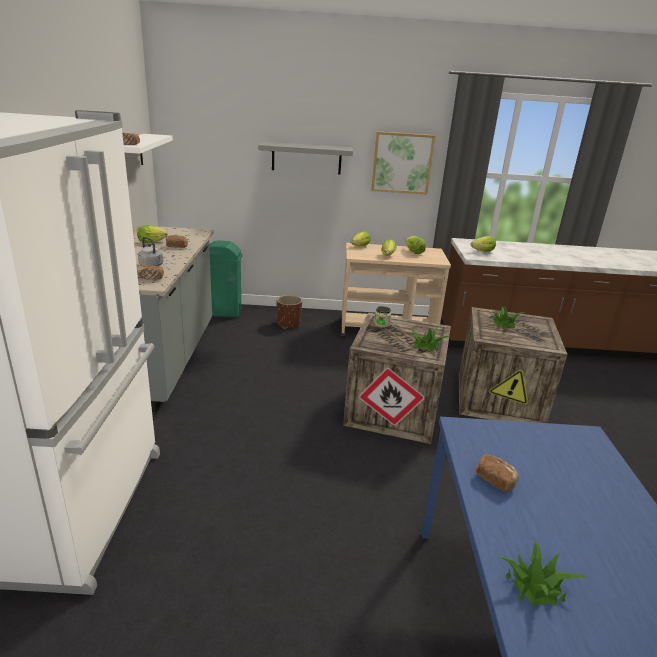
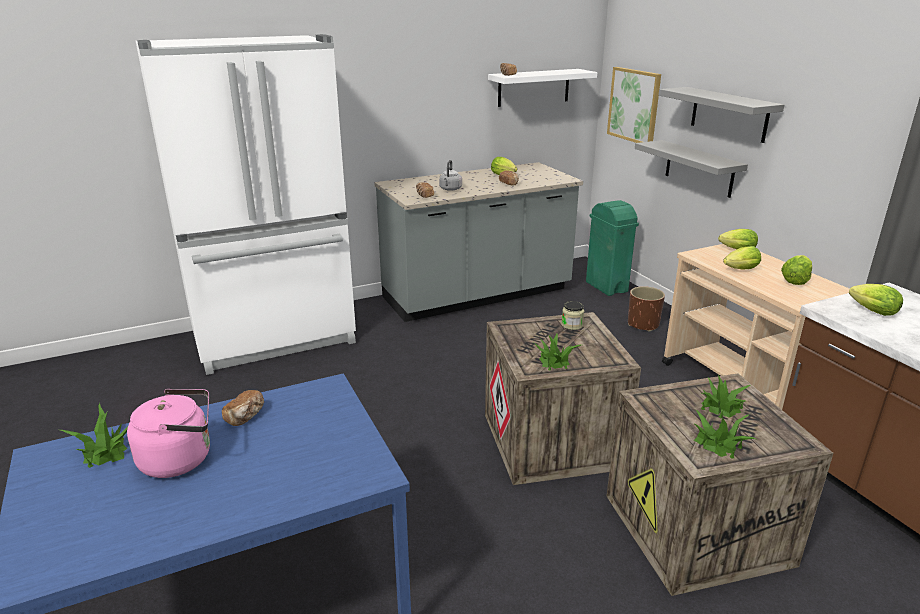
camera: 65 degrees right, 0 degrees up
picture [371,131,435,195] -> picture moved to [607,67,661,143]
none -> pink kettle [127,389,210,478]
none -> grey shelf [635,140,748,198]
none -> potted plant [694,409,755,459]

